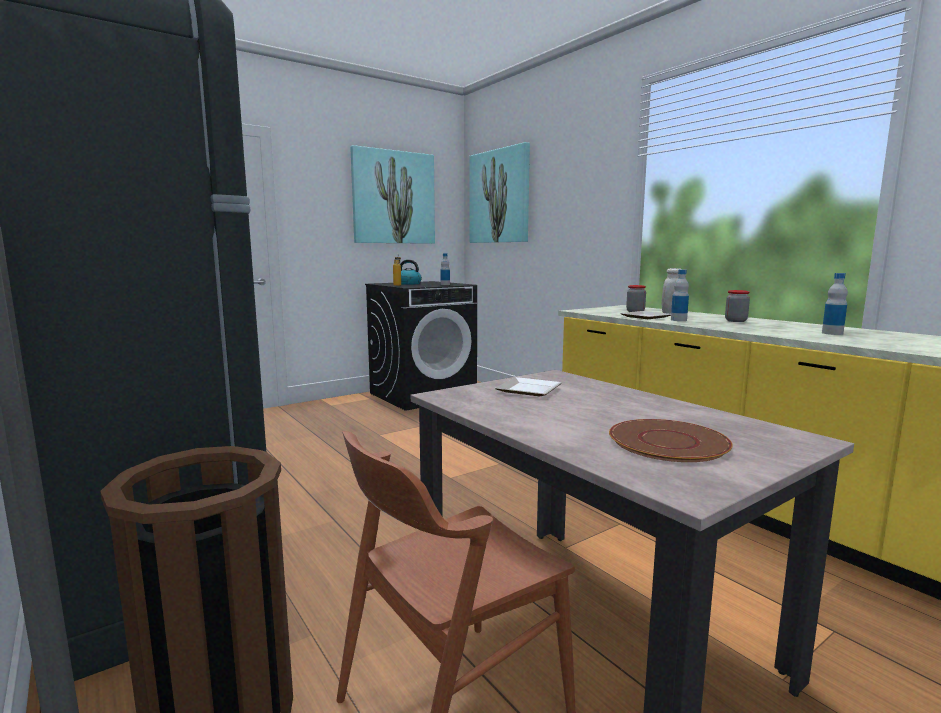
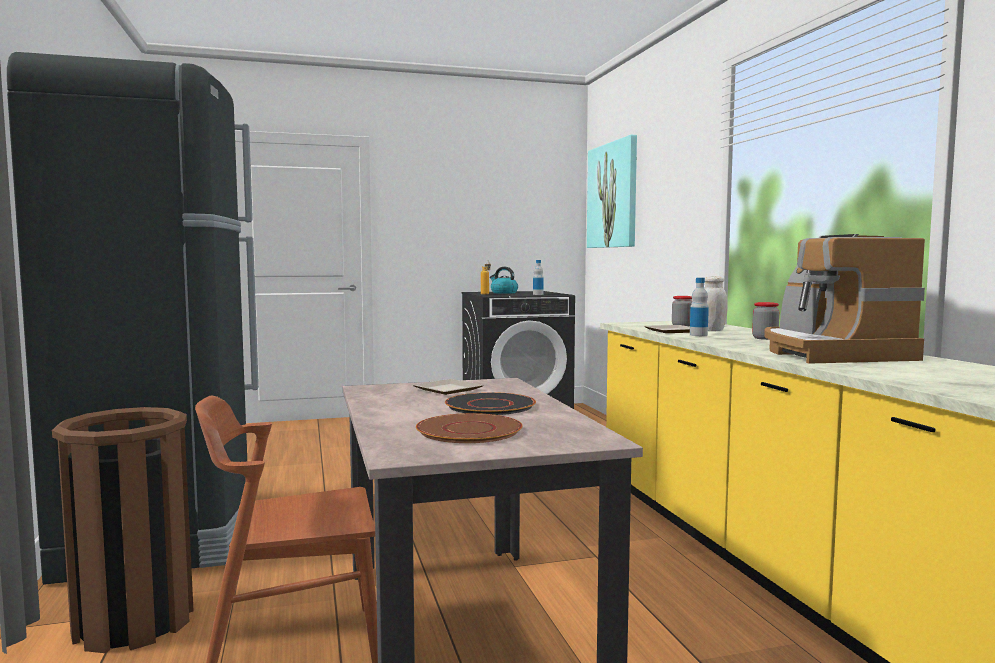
camera: 20 degrees right, 5 degrees down
picture [350,145,435,244] -> none
bottle [822,273,848,335] -> coffee machine [764,234,925,364]
none -> black plate [445,392,536,415]

